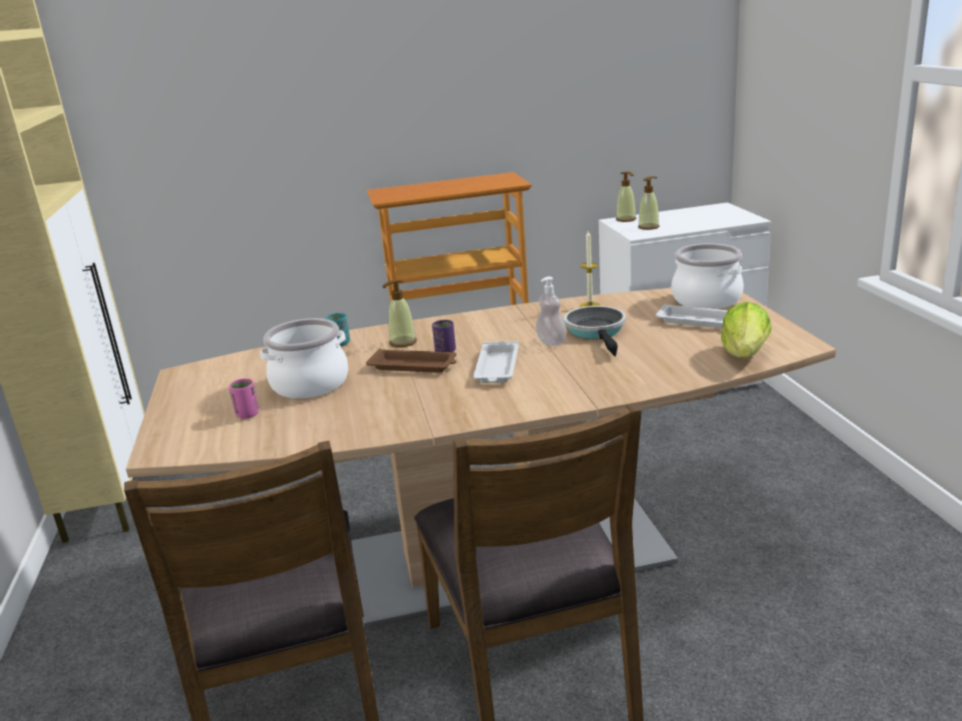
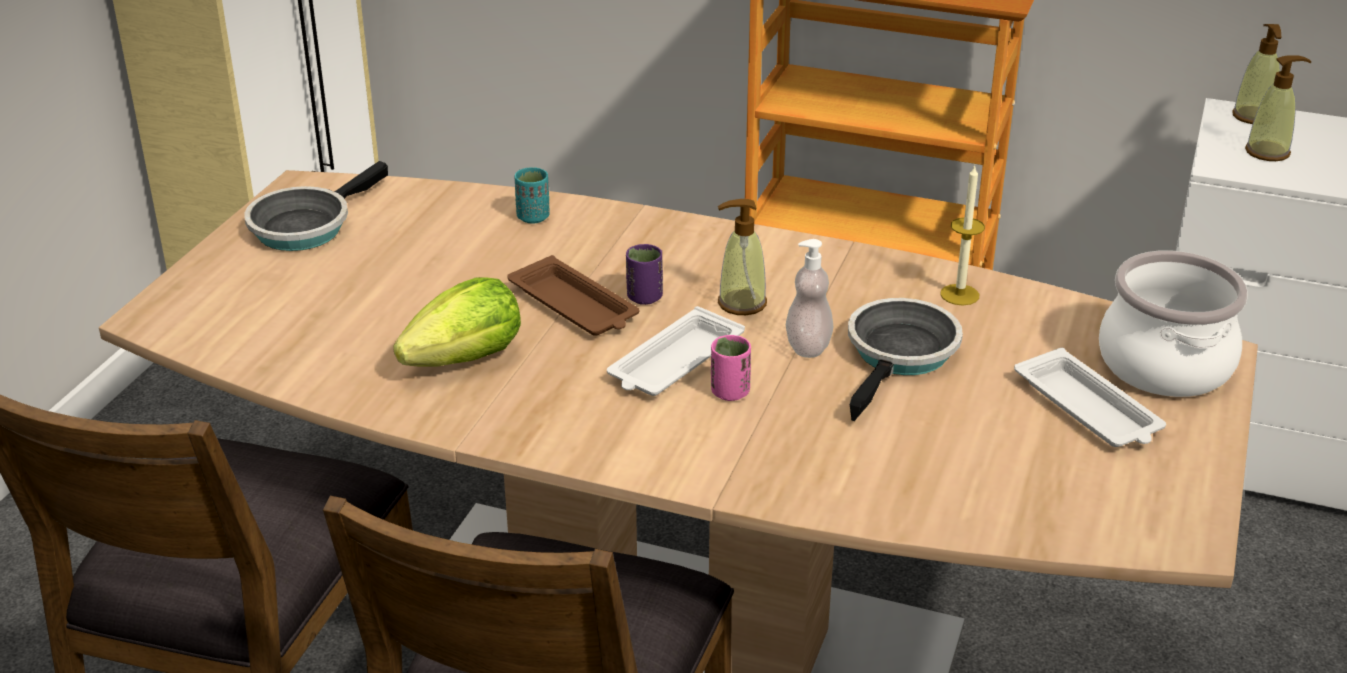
camera: 30 degrees right, 10 degrees up
pink cup [229,378,259,419] -> pink cup moved to [711,335,751,401]
cooking pot [260,318,348,398] -> none
soap dispenser [382,280,417,347] -> soap dispenser moved to [718,199,767,315]
lettuce [721,302,771,358] -> lettuce moved to [393,277,521,367]
none -> frying pan [244,161,388,251]

